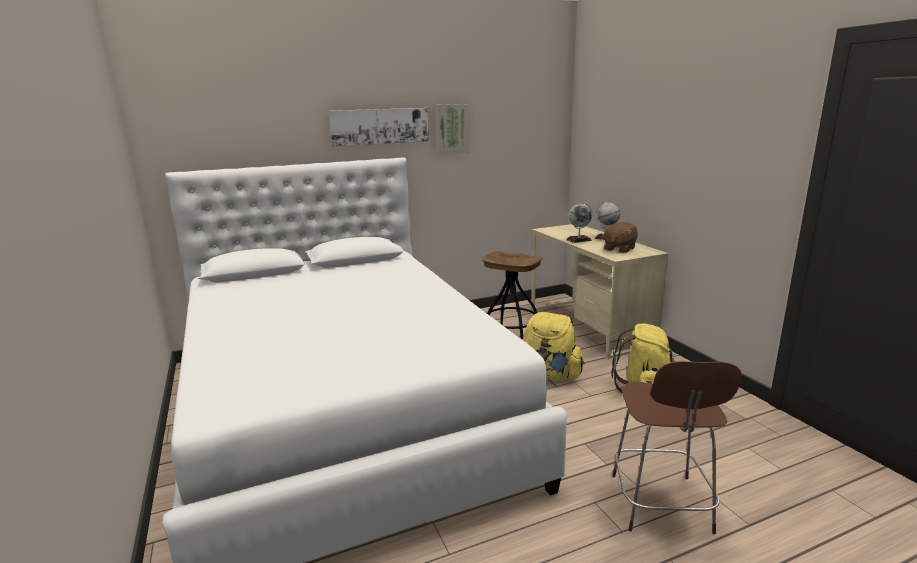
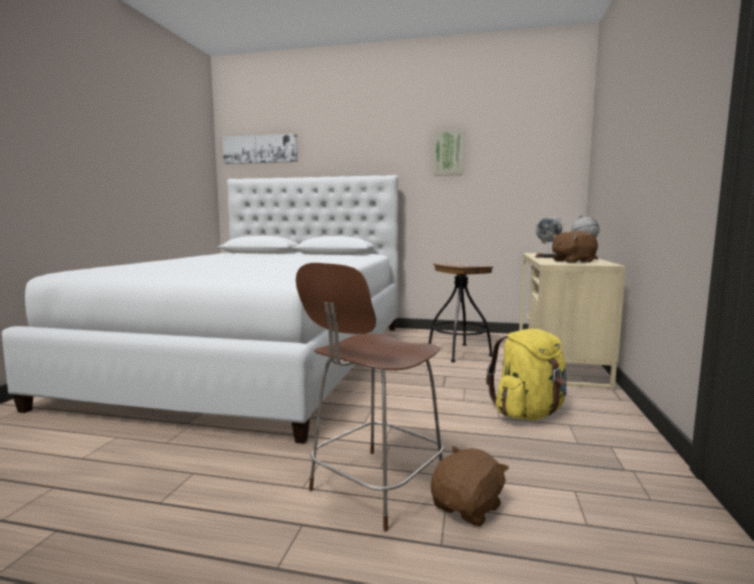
camera: 35 degrees right, 10 degrees down
picture [329,108,429,146] -> picture moved to [222,134,298,164]
yellow backpack [522,312,585,381] -> none
none -> brown plush toy [431,446,509,527]

